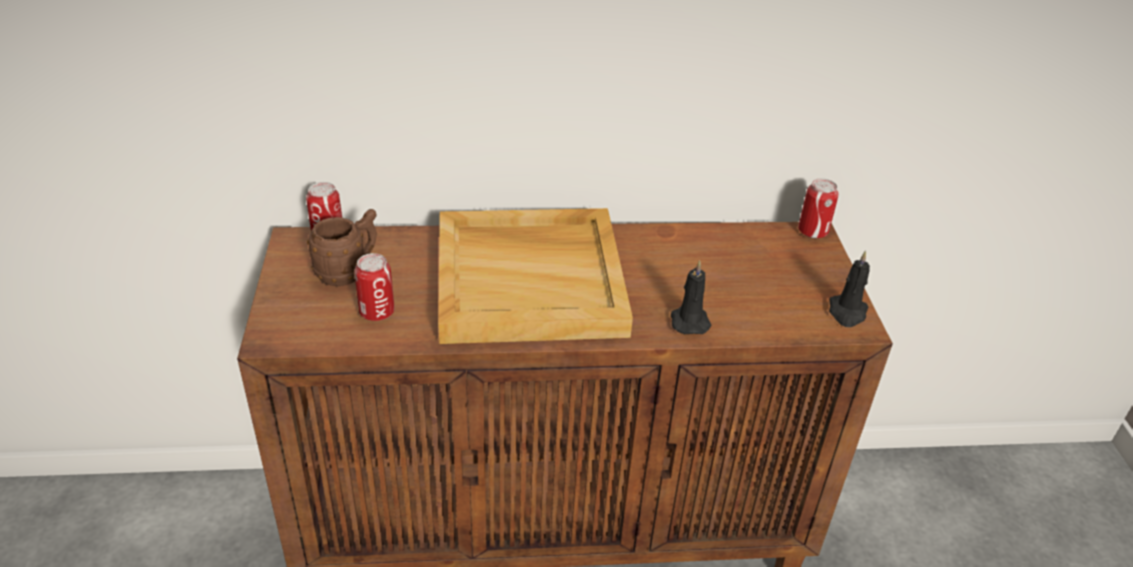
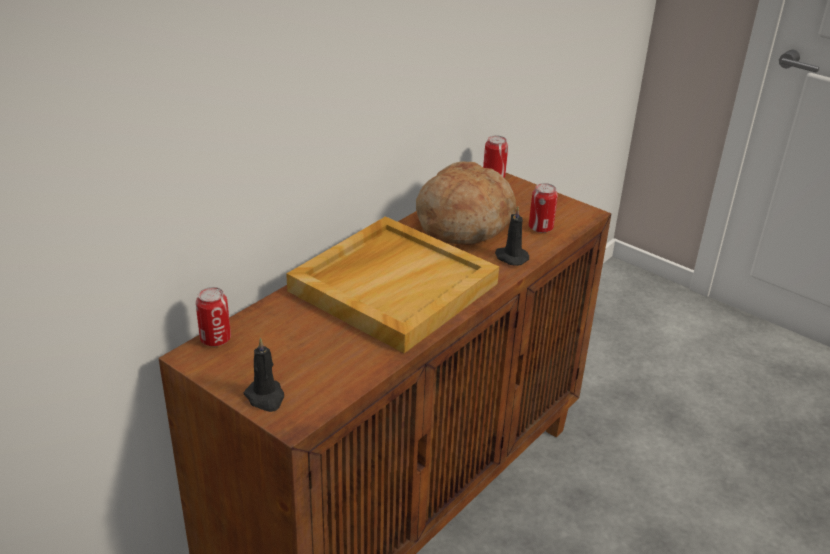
camera: 45 degrees left, 5 degrees down
brown mug [307,209,377,286] -> none
can [354,253,395,321] -> can moved to [529,183,558,233]
black candle [829,250,870,327] -> black candle moved to [244,337,284,412]
none -> bread [416,161,516,245]

